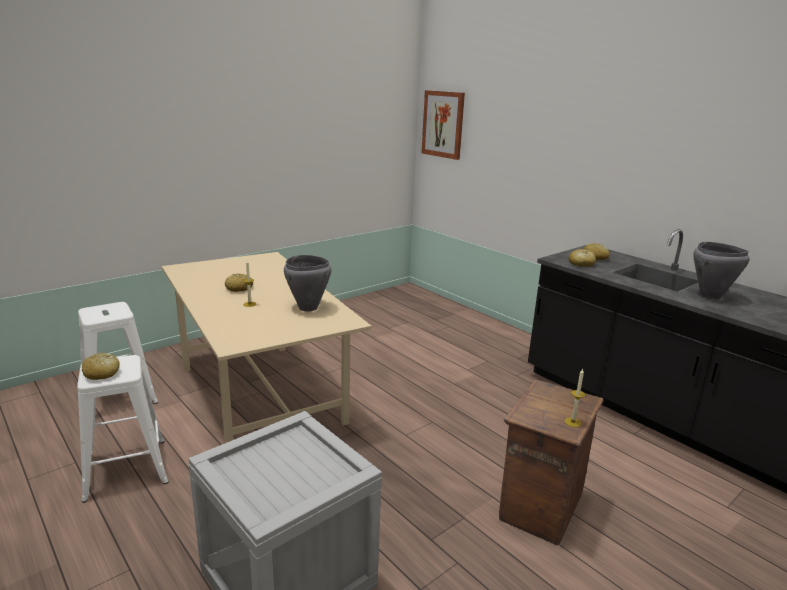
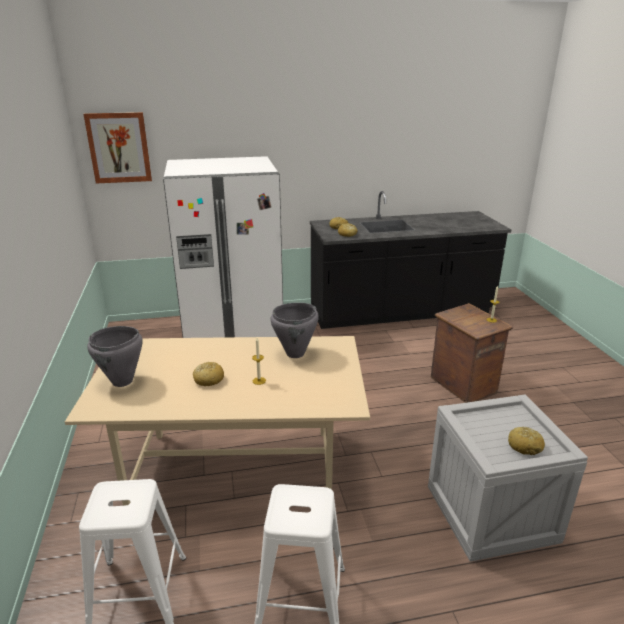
camera: 60 degrees left, 5 degrees up
bread [82,353,120,380] -> bread moved to [508,427,545,455]
grey cooking pot [693,242,750,299] -> grey cooking pot moved to [87,326,143,387]
none -> white fridge [163,156,283,338]

